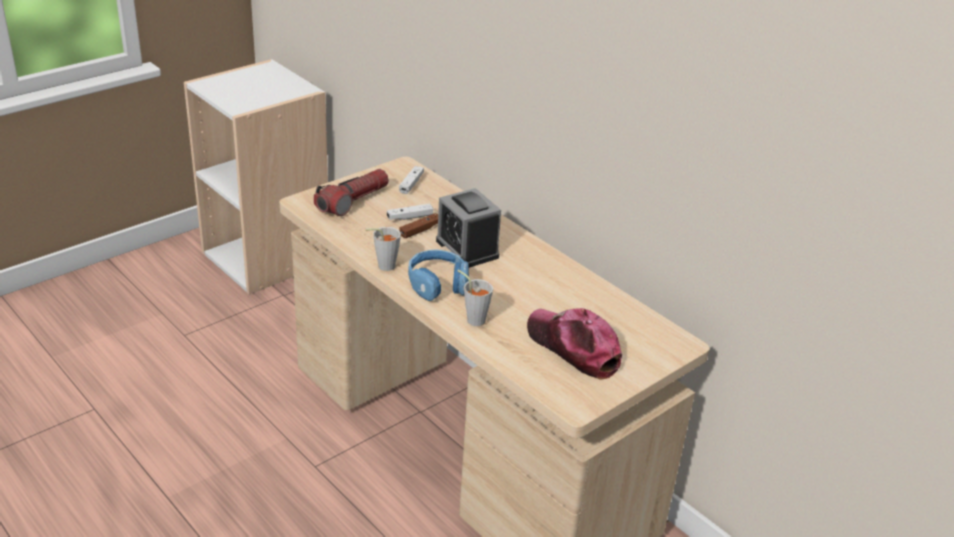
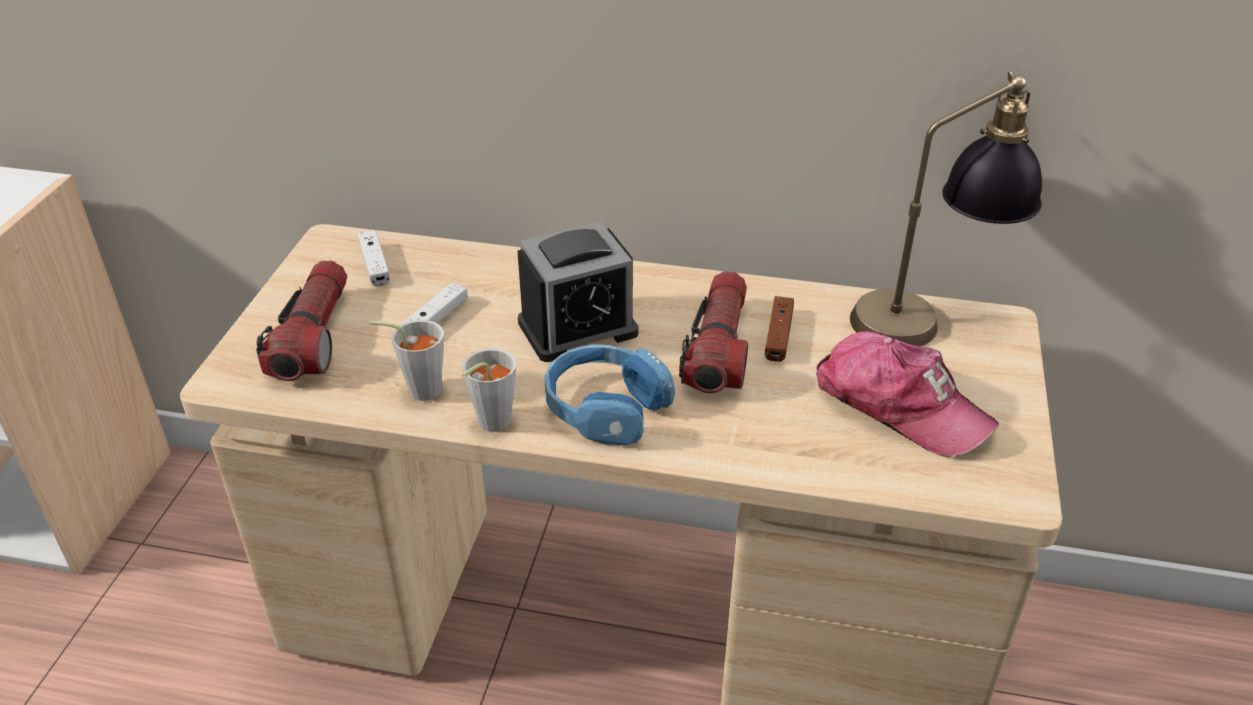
camera: 35 degrees left, 5 degrees up
brown game controller [399,213,438,238] -> brown game controller moved to [765,296,794,362]
alarm clock [436,188,501,268] -> alarm clock turned 45 degrees counterclockwise [517,221,638,362]
grey cup [457,269,493,326] -> grey cup moved to [370,320,444,401]
cap [527,308,622,380] -> cap turned 150 degrees counterclockwise [816,331,999,457]
none -> flashlight [679,271,748,393]
none -> table lamp [850,71,1042,347]

